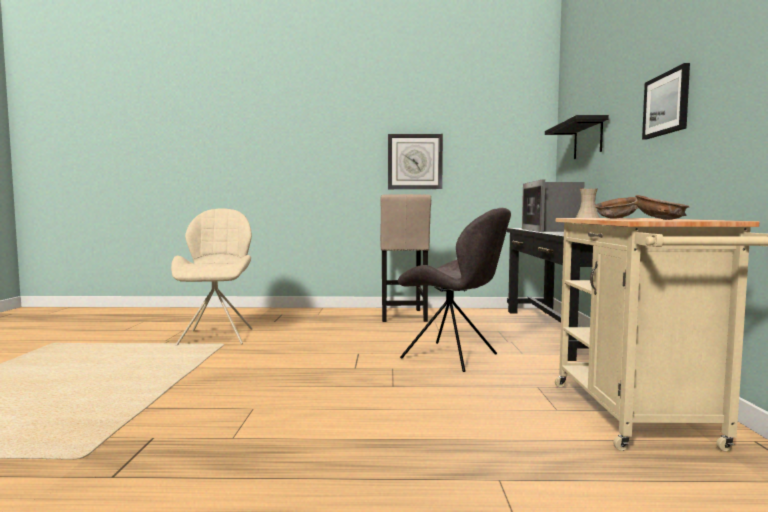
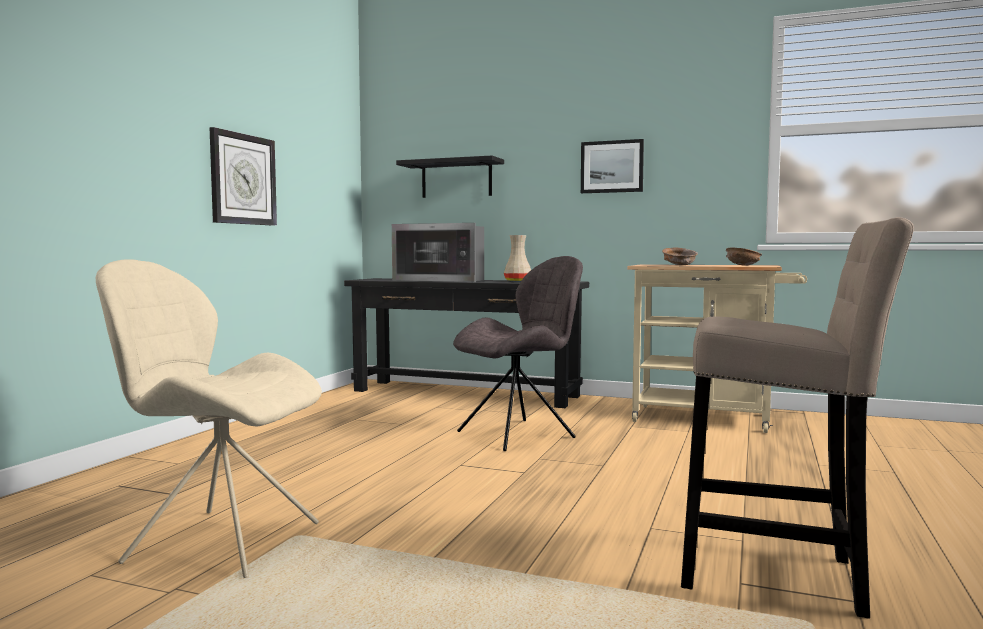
camera: 70 degrees left, 0 degrees up
beige stool [380,194,431,322] -> beige stool moved to [681,217,914,619]

